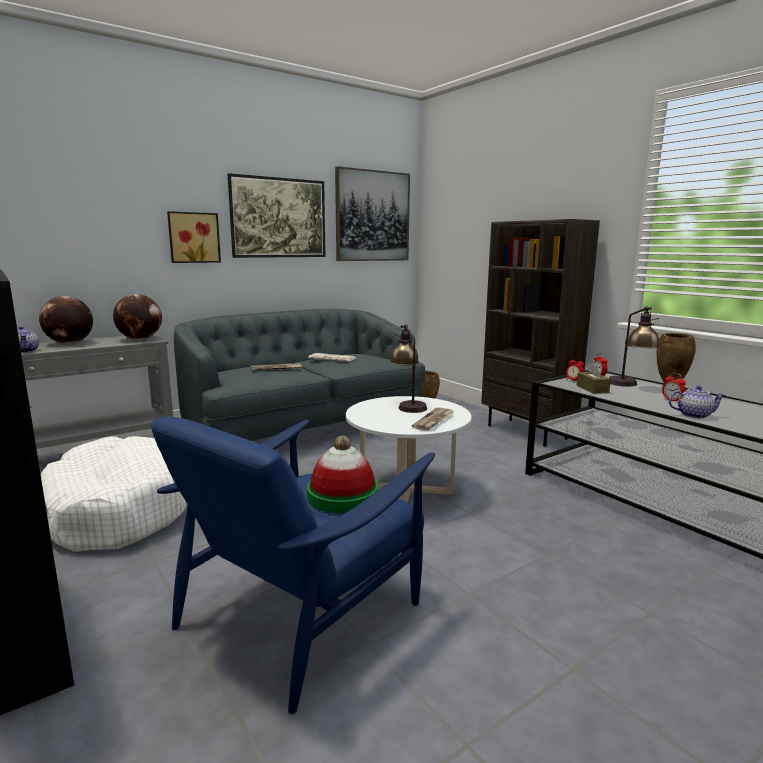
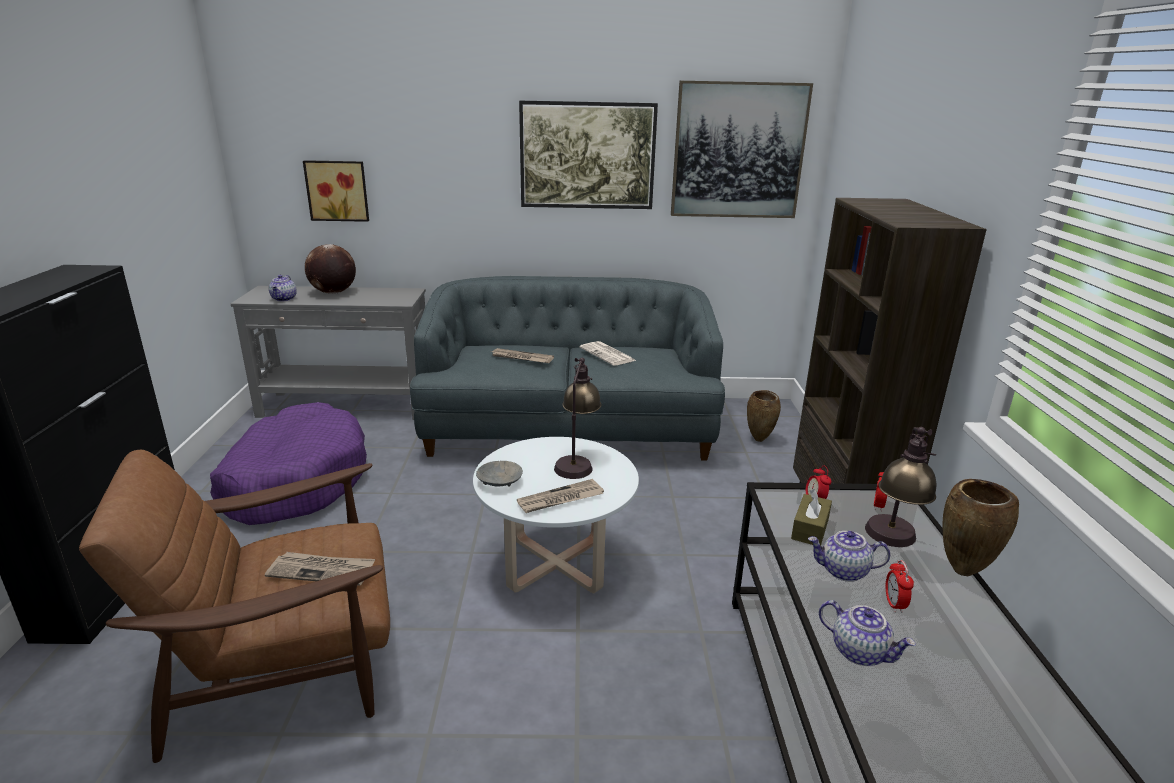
camera: 35 degrees right, 10 degrees up
white dog bed [41,436,187,552] -> purple dog bed [210,402,367,525]
globe [113,294,162,340] -> none
blue armchair [151,416,435,714] -> brown armchair [79,450,390,763]
picture [167,211,221,263] -> picture moved to [303,160,369,222]
hat [307,435,379,513] -> newspaper [265,552,375,586]
none -> grey bowl [476,461,523,487]
none -> teapot [808,531,890,582]

